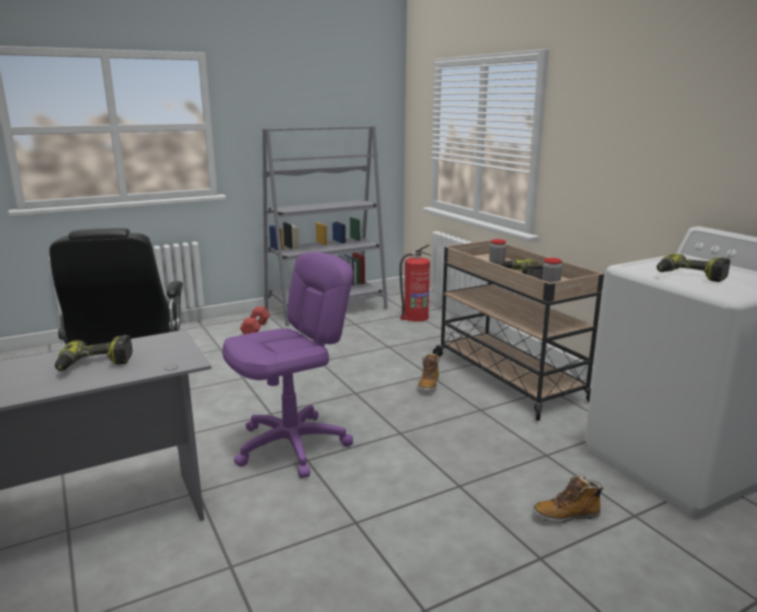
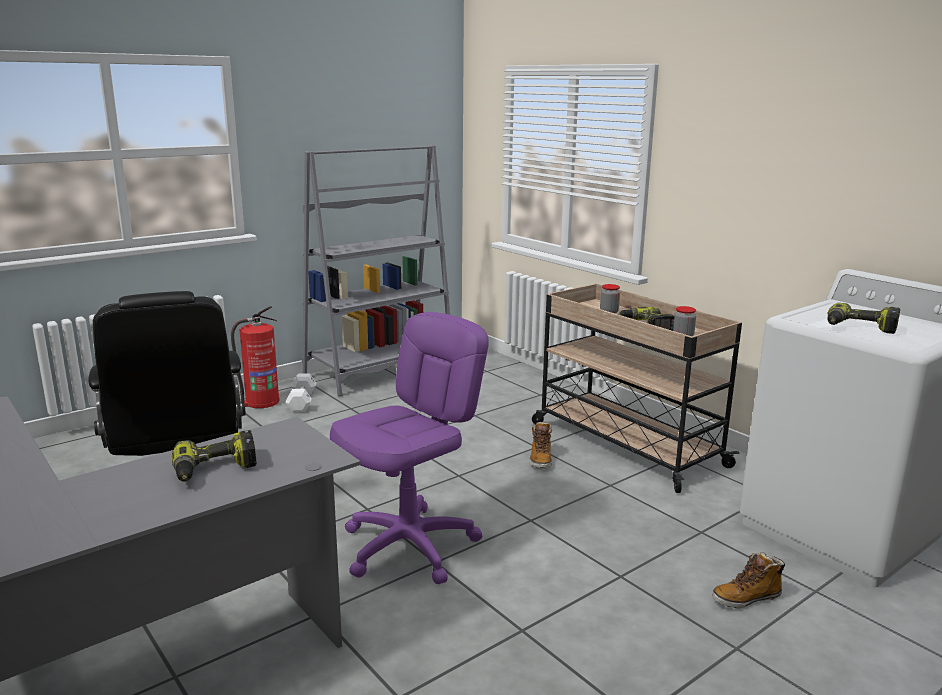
camera: 10 degrees left, 0 degrees up
red dumbbell [240,307,270,334] -> white dumbbell [285,373,316,413]
fire extinguisher [399,244,432,322] -> fire extinguisher moved to [231,306,280,408]

